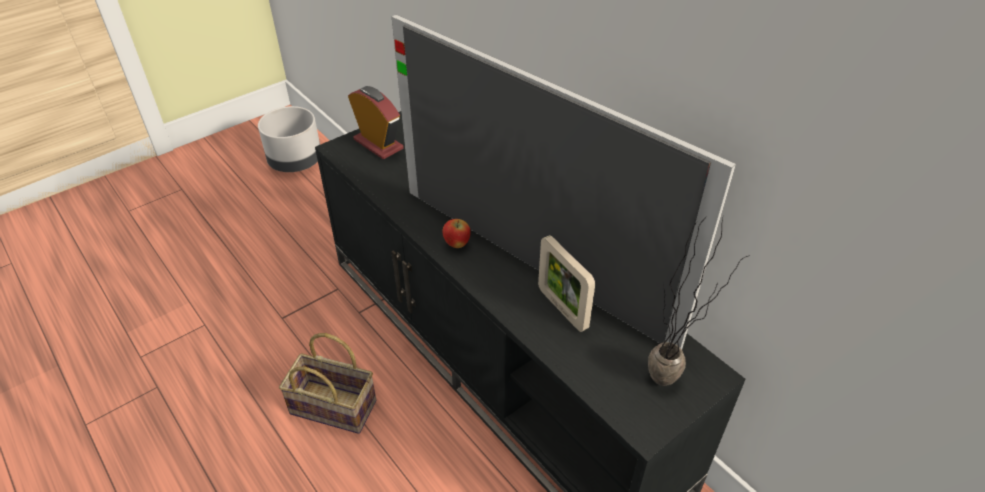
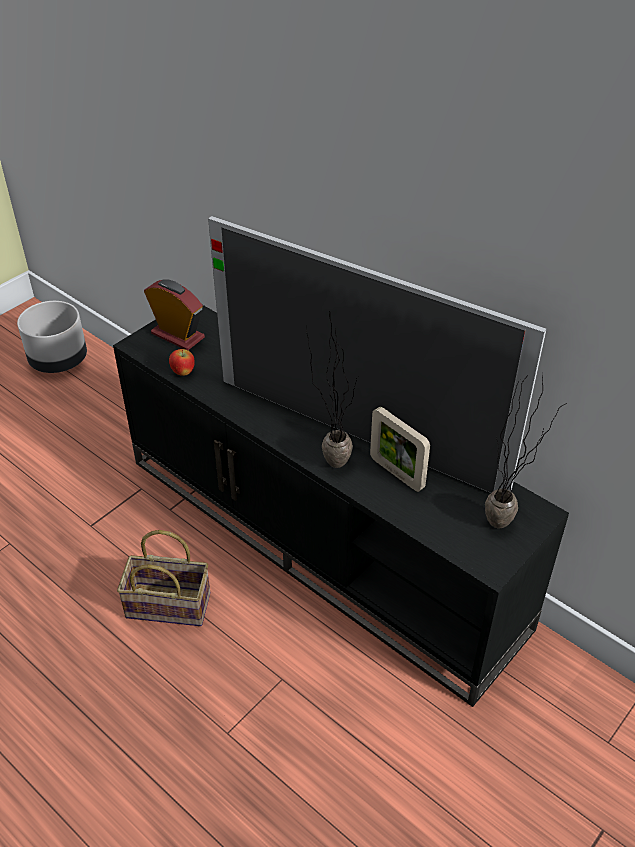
camera: 10 degrees left, 0 degrees up
apple [443,219,471,248] -> apple moved to [169,349,195,376]
none -> potted plant [306,311,358,468]

